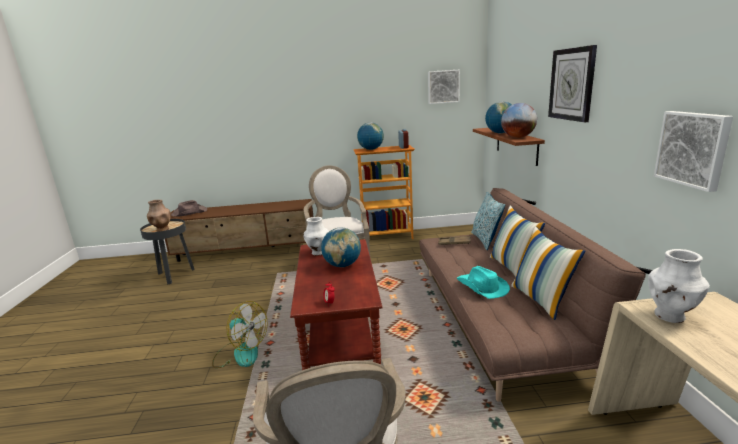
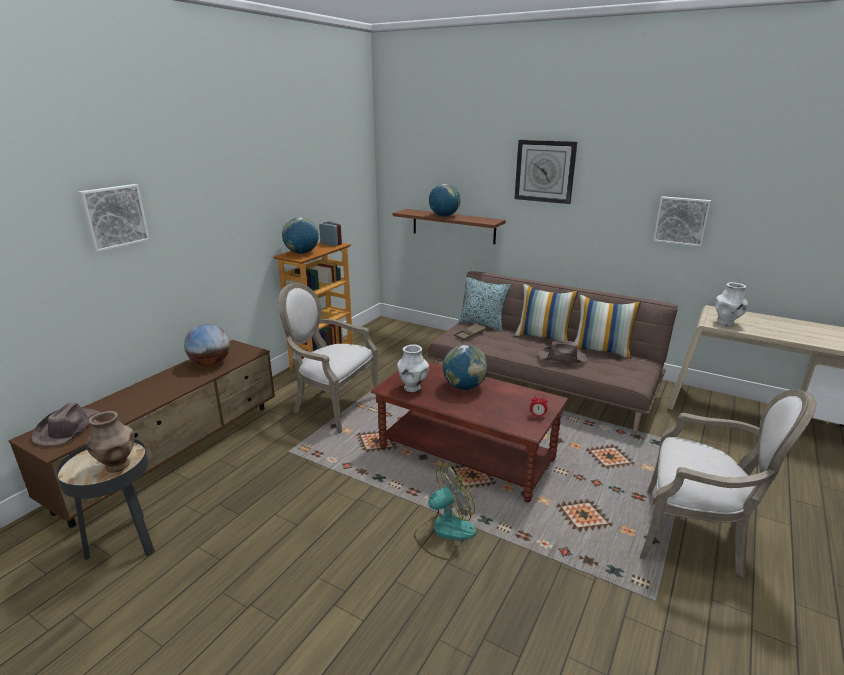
camera: 55 degrees left, 5 degrees up
picture [428,70,460,104] -> picture moved to [78,184,150,252]
turquoise hat [456,266,510,299] -> brown hat [538,341,588,363]
globe [501,103,537,138] -> globe moved to [184,324,230,366]

